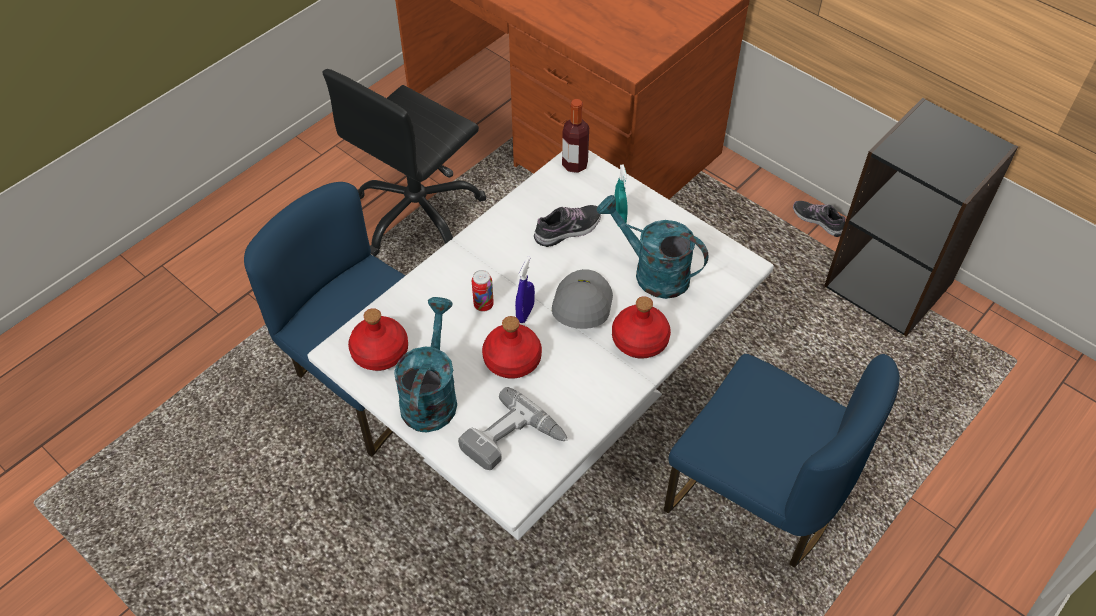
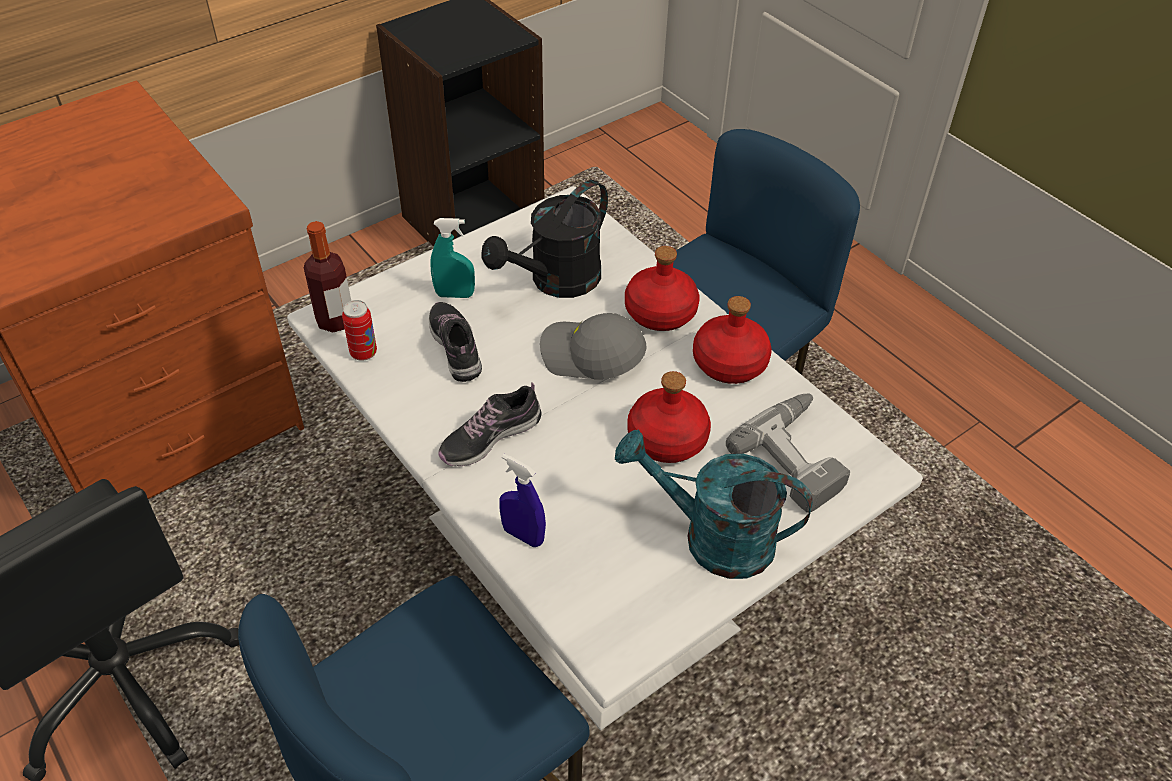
camera: 80 degrees left, 5 degrees down
red bottle [348,308,408,371] -> red bottle moved to [693,296,772,384]
can [472,270,494,312] -> can moved to [342,300,377,361]
blue spray bottle [515,256,535,323] -> blue spray bottle moved to [500,454,546,547]
turquoise watering can [597,195,709,299] -> black watering can [482,180,608,298]
shoe [793,201,846,237] -> shoe moved to [438,382,541,466]

